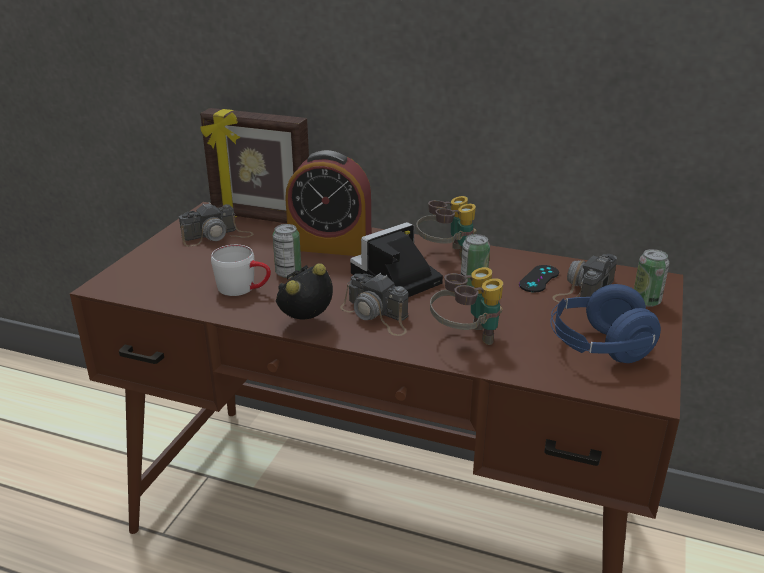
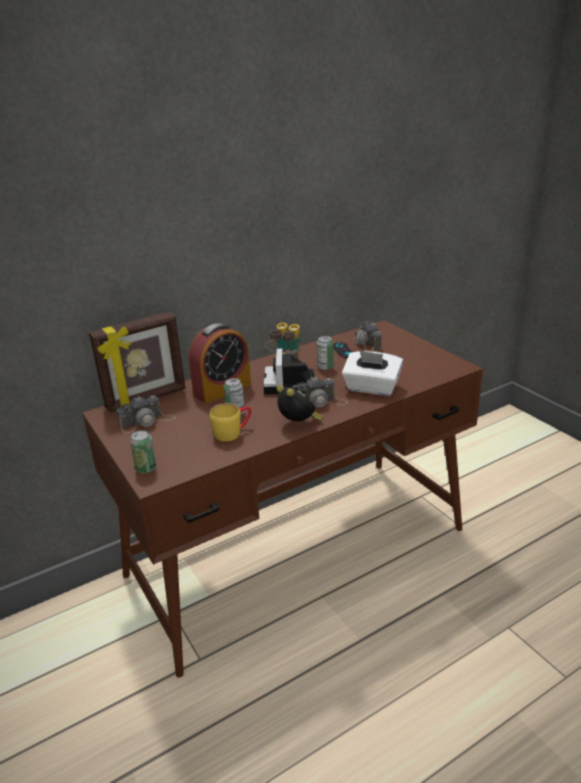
camera: 50 degrees left, 0 degrees up
camera [179,203,253,246] -> camera turned 45 degrees clockwise [116,395,176,433]
white mug [211,245,271,296] -> yellow mug [209,403,251,442]
alarm clock [276,263,333,320] -> alarm clock turned 150 degrees clockwise [277,385,324,421]
binoculars [430,267,503,345] -> white tissue box [342,350,403,396]
blue headphones [550,284,661,363] -> none
can [634,249,669,307] -> can moved to [130,430,157,473]

